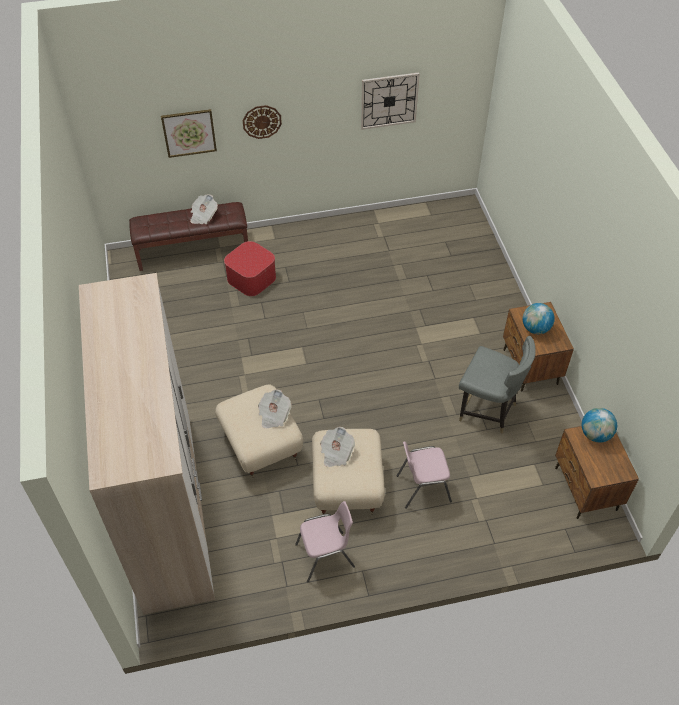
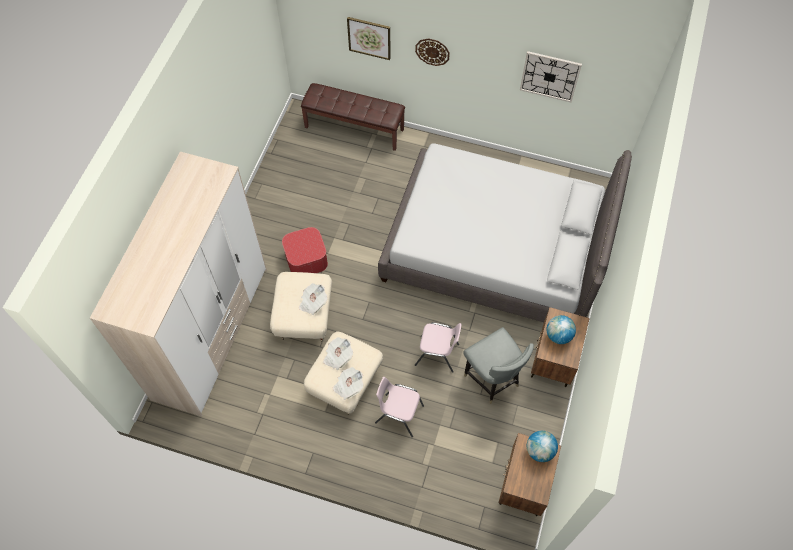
camera: 30 degrees right, 10 degrees up
newspaper [190,194,218,224] -> newspaper moved to [333,367,364,400]
ottoman [224,241,276,296] -> ottoman moved to [282,227,328,273]
pink chair [295,501,355,583] -> pink chair moved to [415,322,462,373]
none -> grey bed [378,143,632,322]

